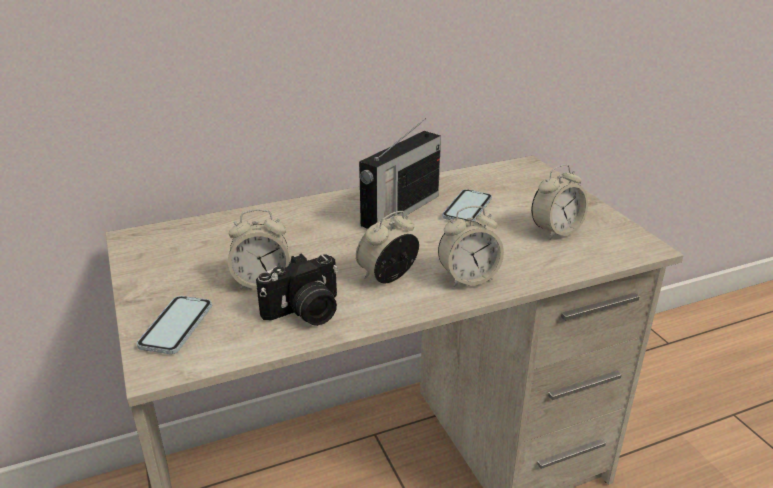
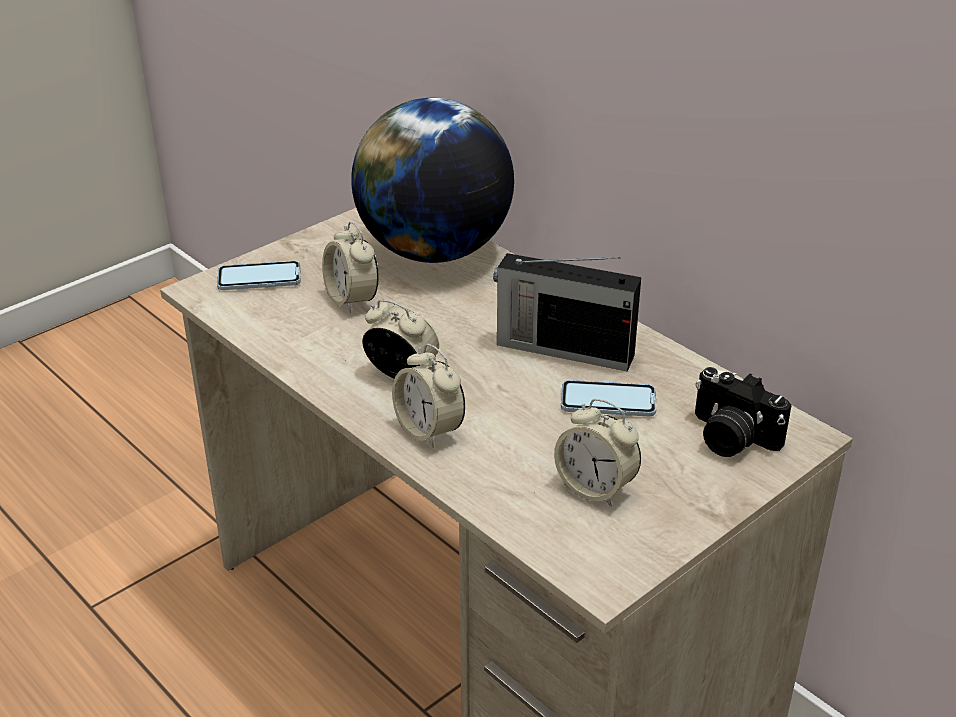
camera: 70 degrees right, 5 degrees up
camera [256,253,338,326] -> camera moved to [695,367,792,457]
none -> globe [351,98,514,263]

